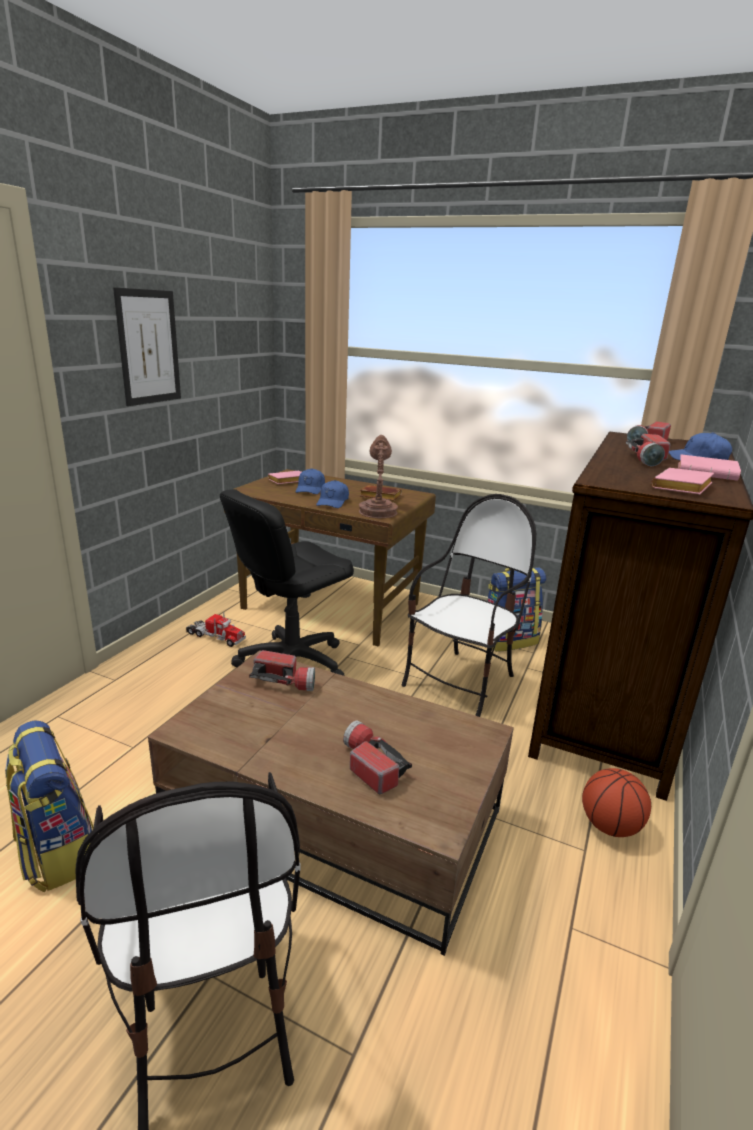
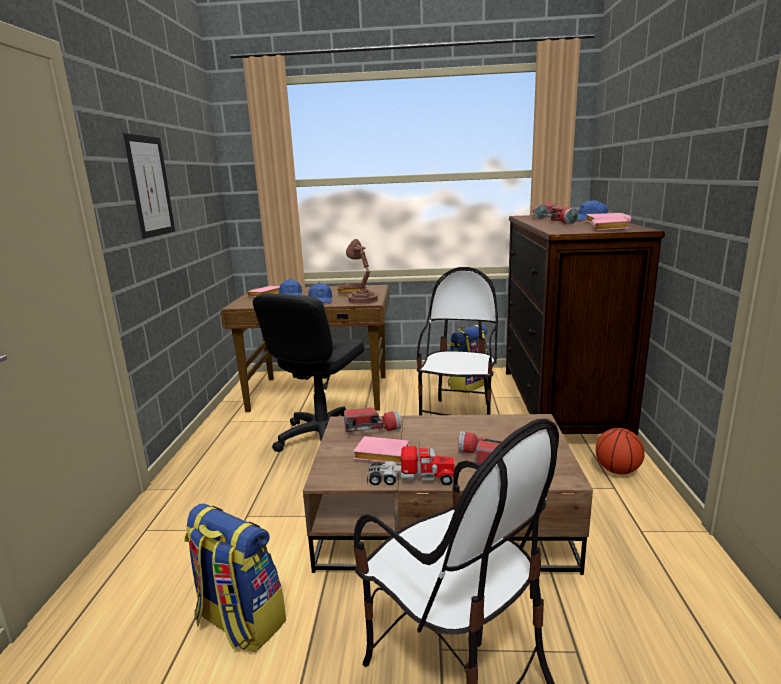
camera: 20 degrees left, 5 degrees down
toy truck [186,613,246,647] -> toy truck moved to [367,440,455,485]
none -> pink book [353,436,409,464]

